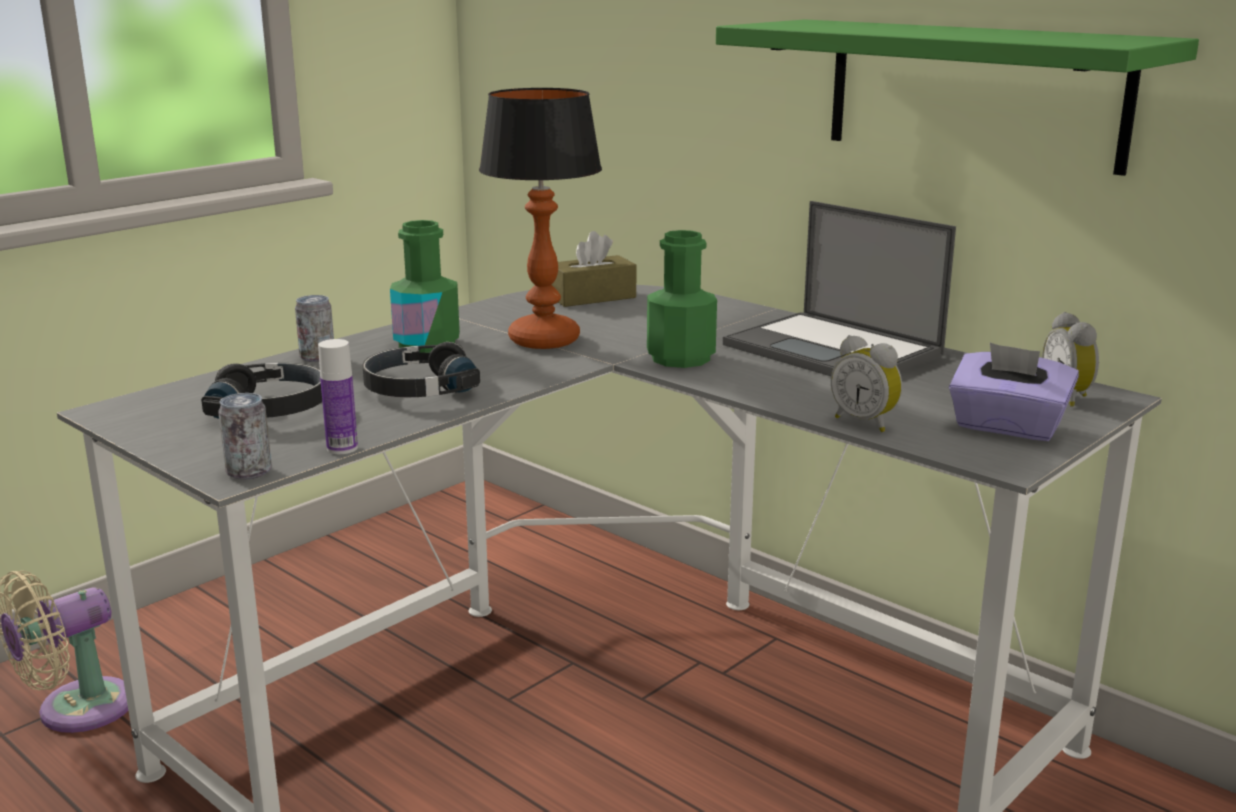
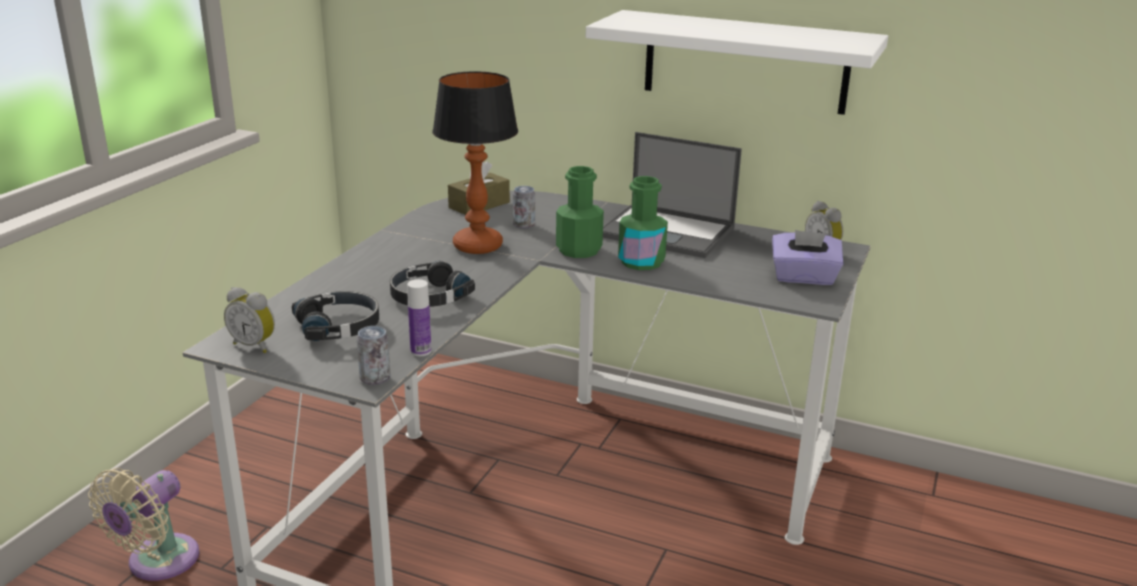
camera: 20 degrees left, 5 degrees up
can [295,295,334,362] -> can moved to [513,186,535,229]
green bottle [390,220,460,353] -> green bottle moved to [618,176,668,270]
green shelf [716,19,1199,176] -> white shelf [586,10,888,115]
alarm clock [831,335,902,432] -> alarm clock moved to [224,287,275,353]

